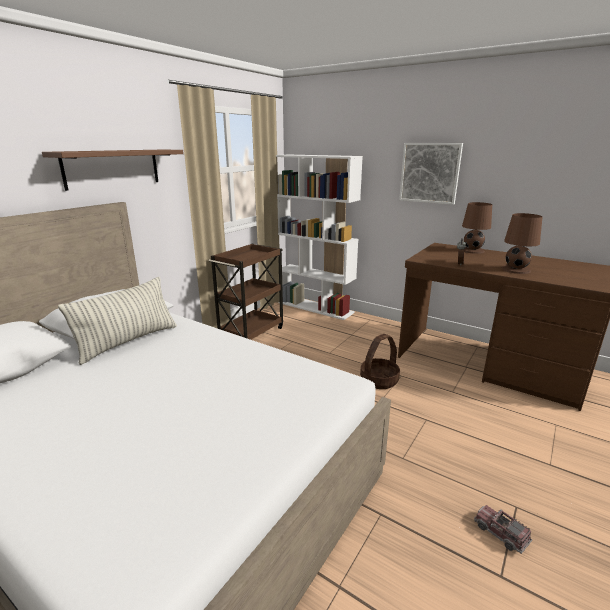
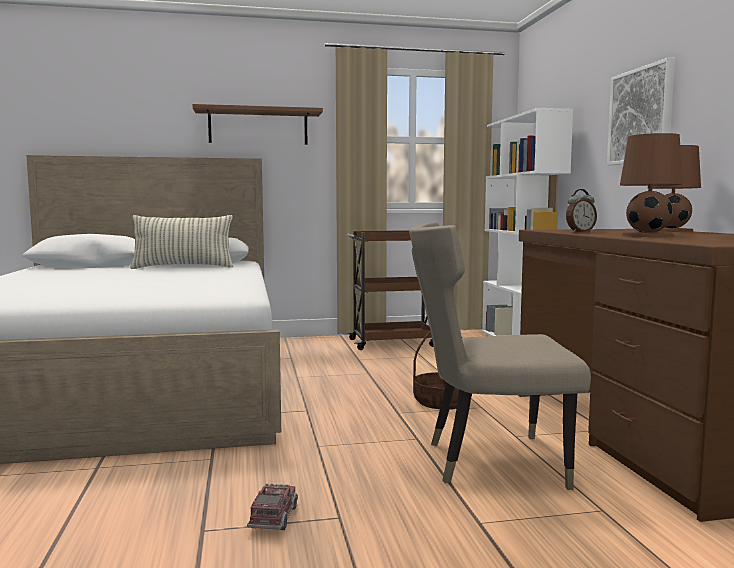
camera: 45 degrees right, 15 degrees down
none -> beige chair [409,222,591,490]

